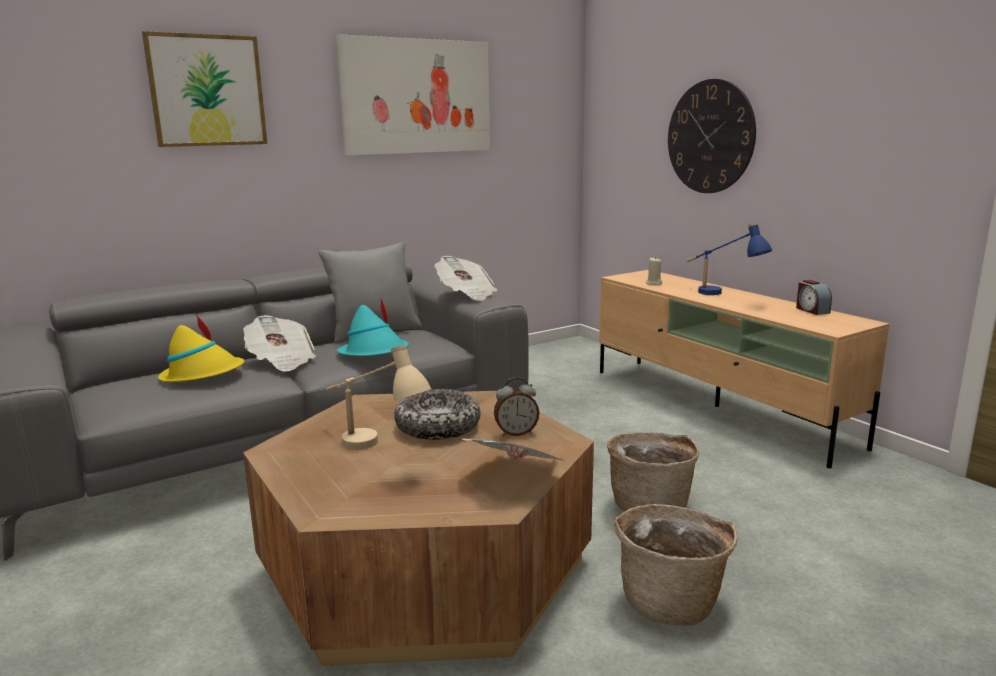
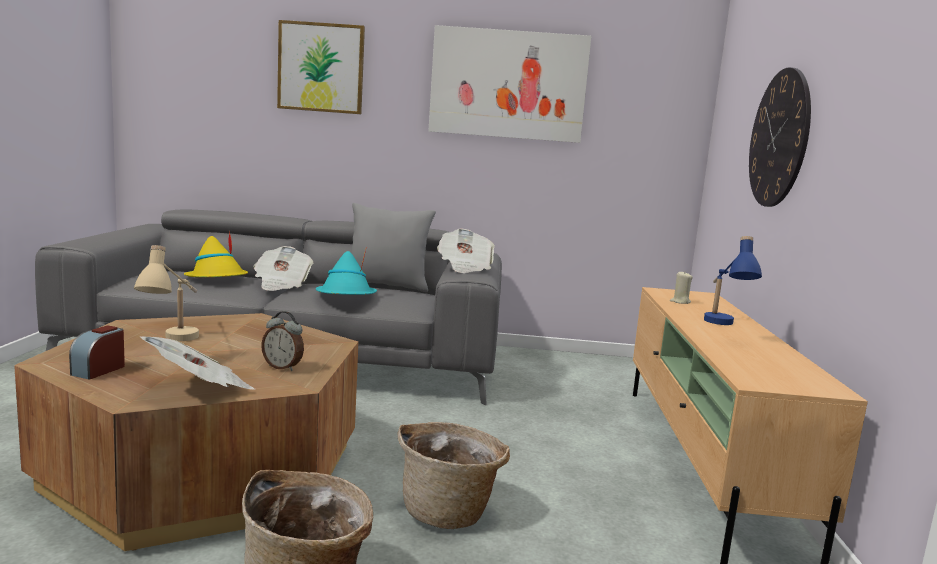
camera: 35 degrees right, 5 degrees down
bowl [394,389,481,440] -> none
alarm clock [796,280,832,315] -> alarm clock moved to [69,325,125,380]

